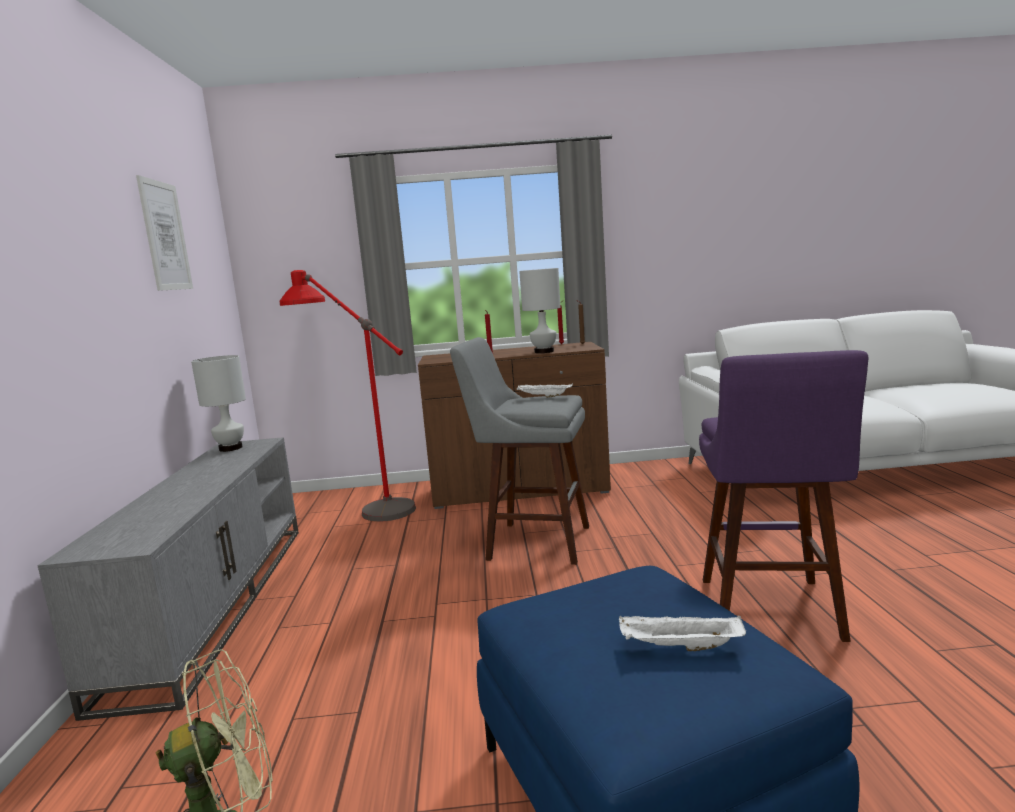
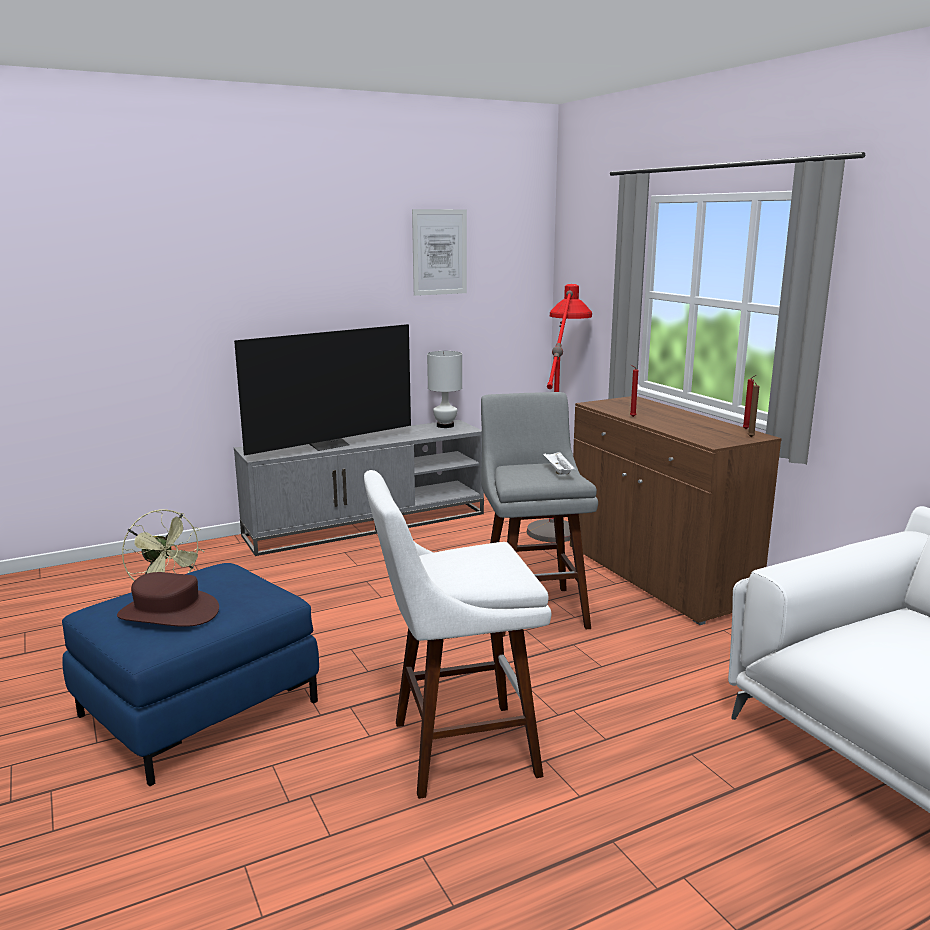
camera: 65 degrees right, 5 degrees up
white table lamp [519,268,561,353] -> none
white tray [619,615,746,651] -> brown hat [117,572,219,627]
purple stool [699,350,868,642] -> white stool [364,470,551,799]
none -> television [234,324,411,456]

